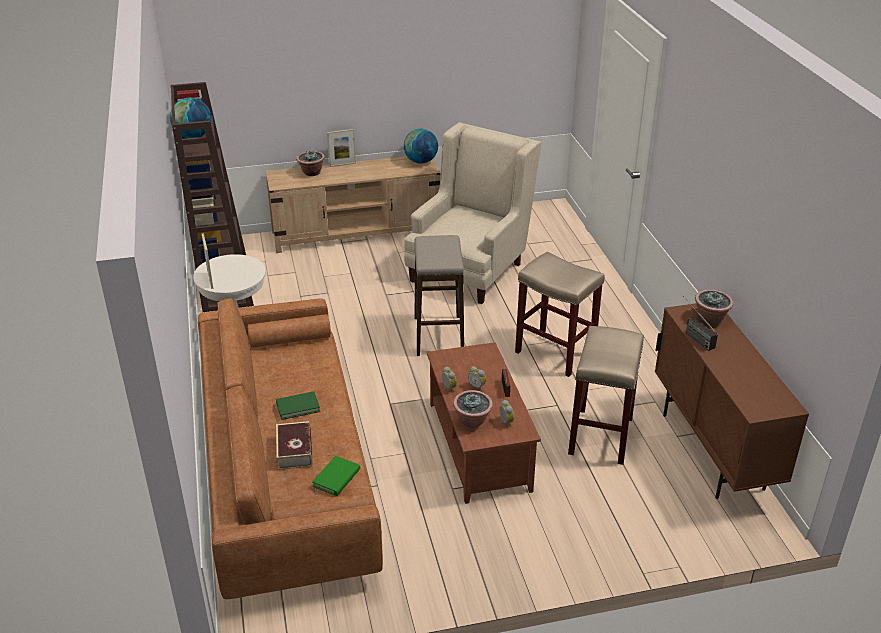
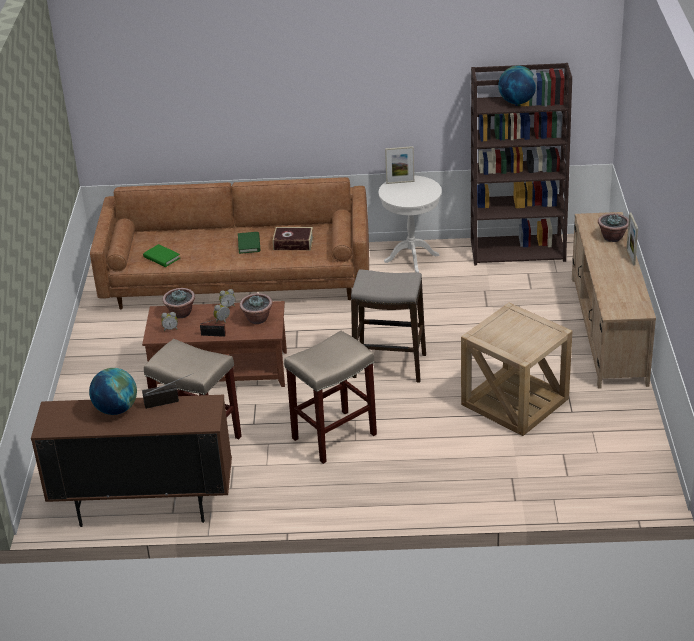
camera: 105 degrees right, 0 degrees up
book [276,421,313,470] -> book moved to [273,227,313,250]
beige armchair [404,122,541,304] -> beige side table [461,303,572,436]
globe [404,129,438,164] -> globe moved to [89,368,137,415]
potted plant [695,289,733,324] -> potted plant moved to [240,293,272,324]

